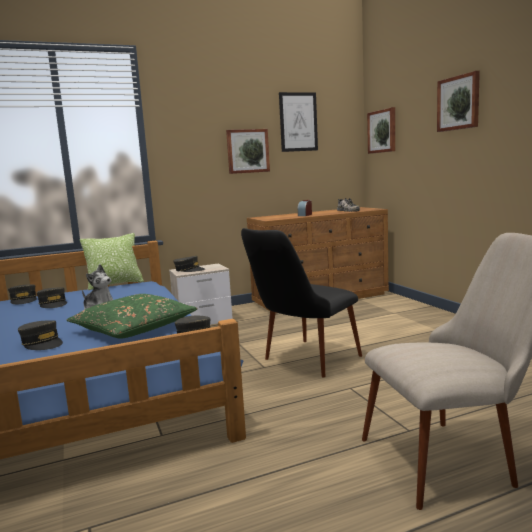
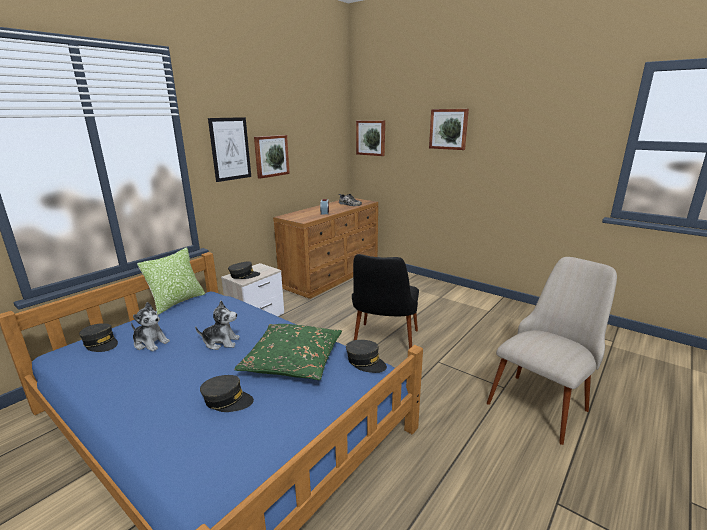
camera: 30 degrees left, 10 degrees up
grey cap [36,287,67,308] -> plush toy [131,302,170,351]
picture [279,92,318,152] -> picture moved to [208,117,251,182]

